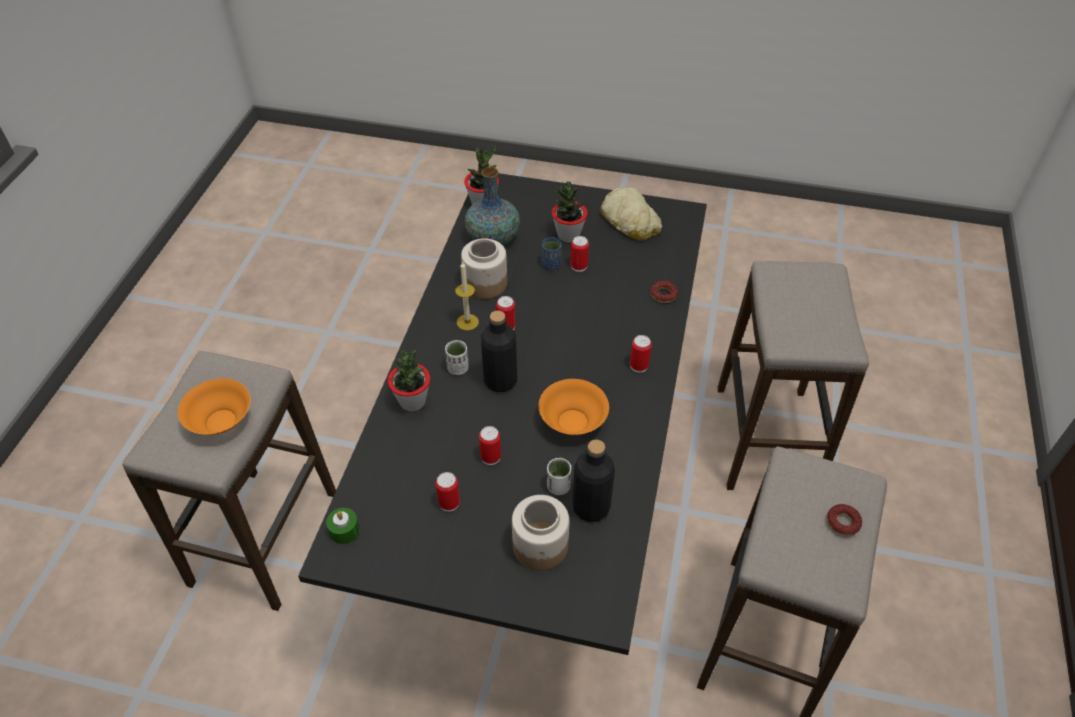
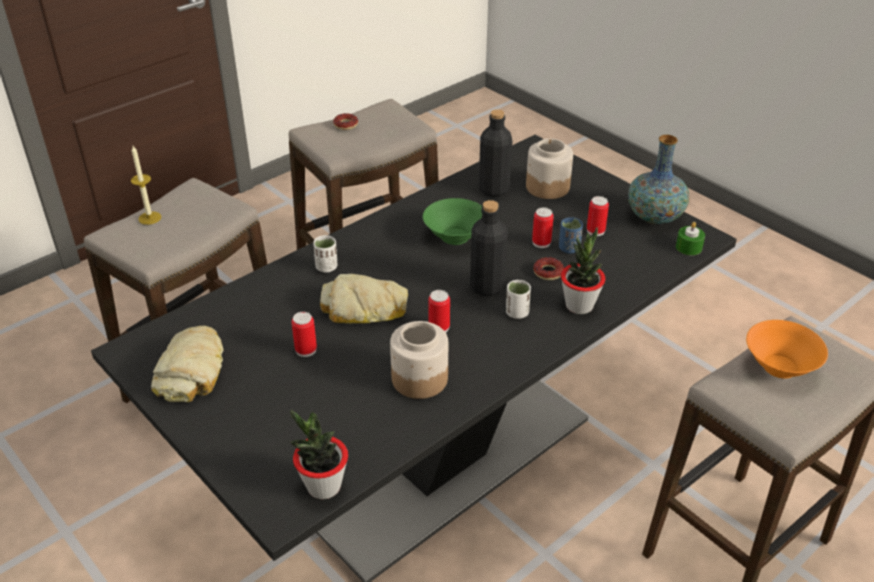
camera: 145 degrees left, 10 degrees down
candle [455,261,479,331] -> candle moved to [131,146,161,225]
vase [465,167,520,245] -> vase moved to [628,135,689,224]
orange bowl [539,379,609,435] -> green bowl [423,198,482,245]
blue cup [541,237,562,270] -> blue cup moved to [559,217,583,254]
white cup [547,458,571,495] -> white cup moved to [313,235,337,273]
potted plant [552,182,588,243] -> none
can [630,335,652,373] -> none
donut [650,280,678,303] -> donut moved to [533,257,564,280]
none -> bread [320,274,408,323]

